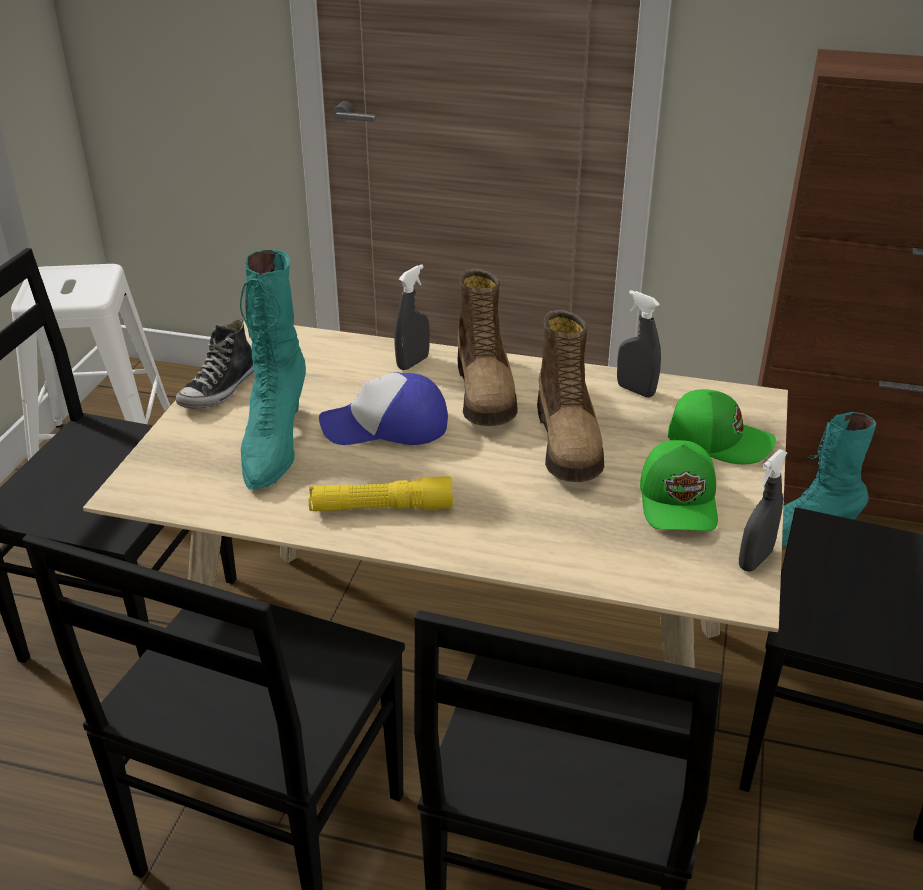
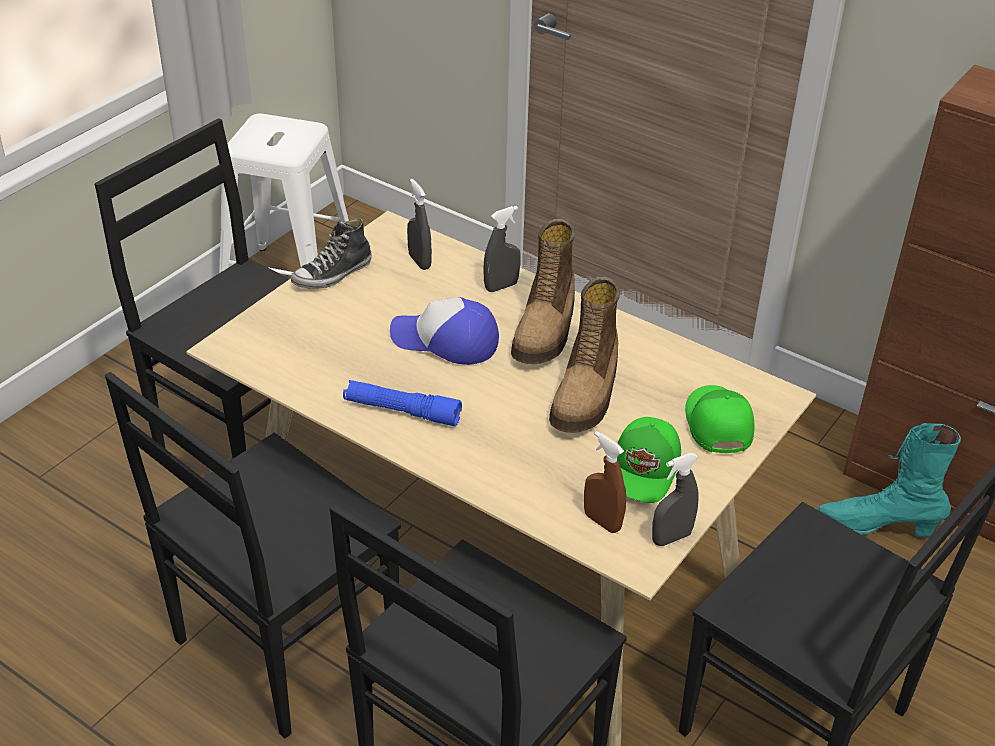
camera: 20 degrees right, 5 degrees up
turquoise boot [240,249,306,489] -> none
yellow flashlight [309,476,453,511] -> blue flashlight [343,380,462,426]
grey spray bottle [617,290,661,398] -> grey spray bottle moved to [407,179,432,270]
green cap [668,389,776,464] -> green cap turned 135 degrees counterclockwise [685,385,755,453]
none -> brown spray bottle [584,431,626,533]

